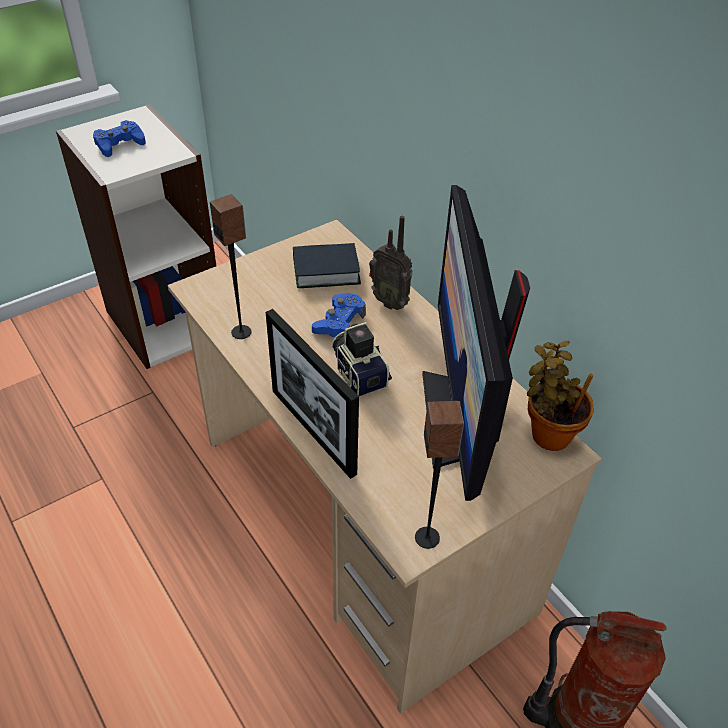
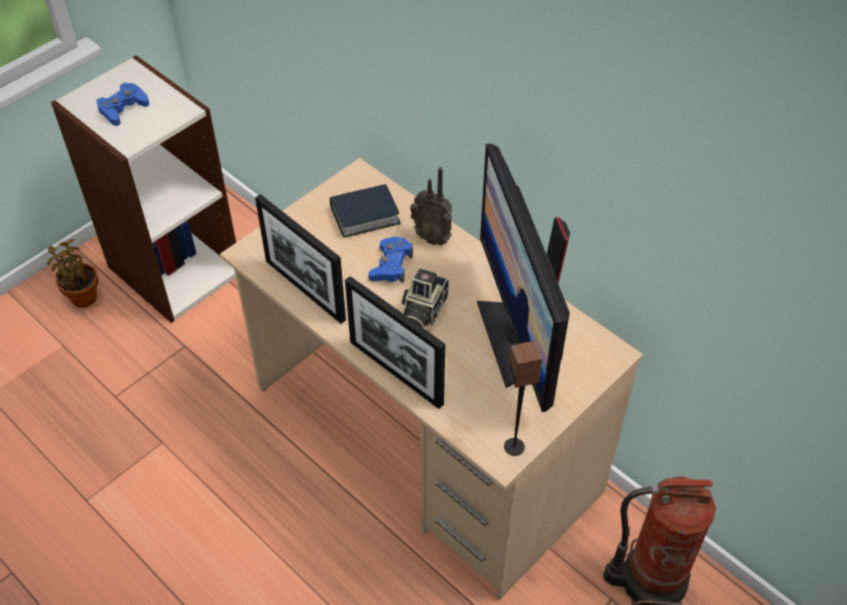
camera: 10 degrees left, 5 degrees up
speaker [210,194,251,339] -> picture frame [255,194,346,324]
camera [332,322,392,396] -> camera turned 120 degrees counterclockwise [401,268,449,328]
potted plant [527,341,594,451] -> potted plant moved to [47,239,98,308]

